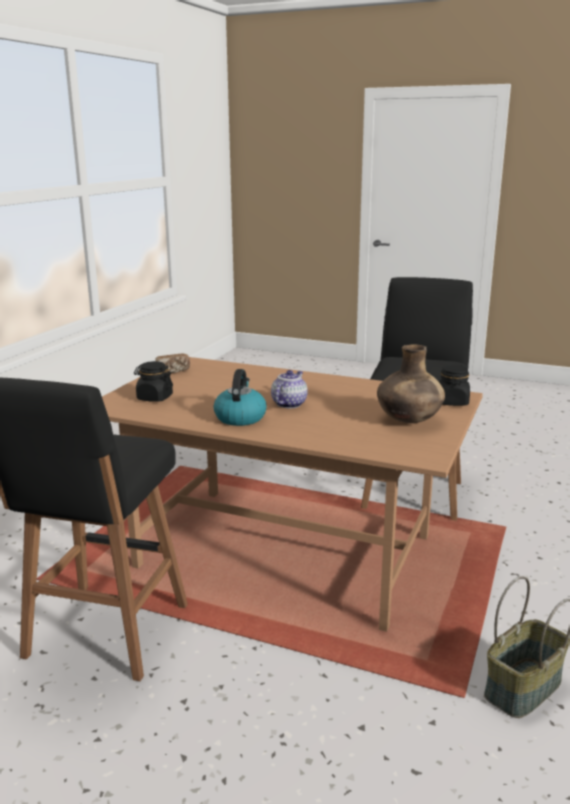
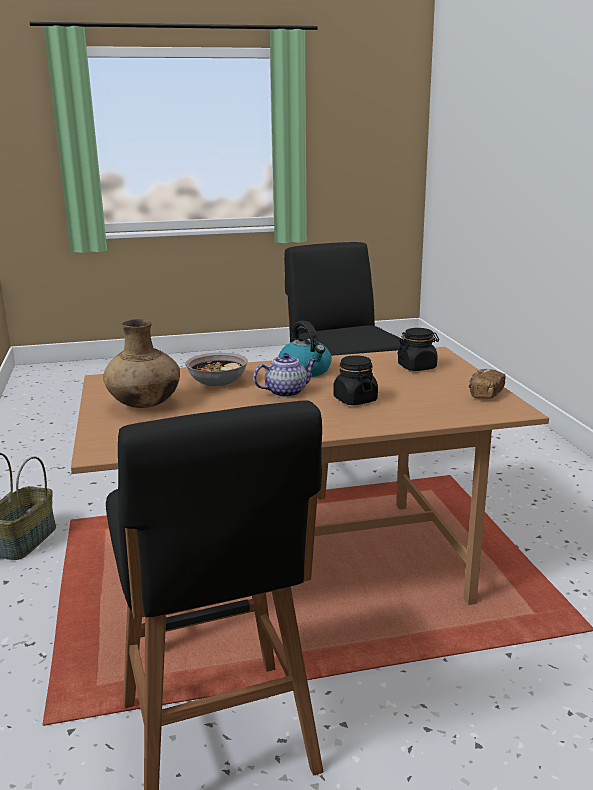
camera: 145 degrees right, 0 degrees up
teapot [271,370,308,408] -> teapot turned 105 degrees counterclockwise [253,353,317,397]
black jar [438,365,470,406] -> black jar moved to [333,355,378,405]
none -> bowl [185,353,248,386]

